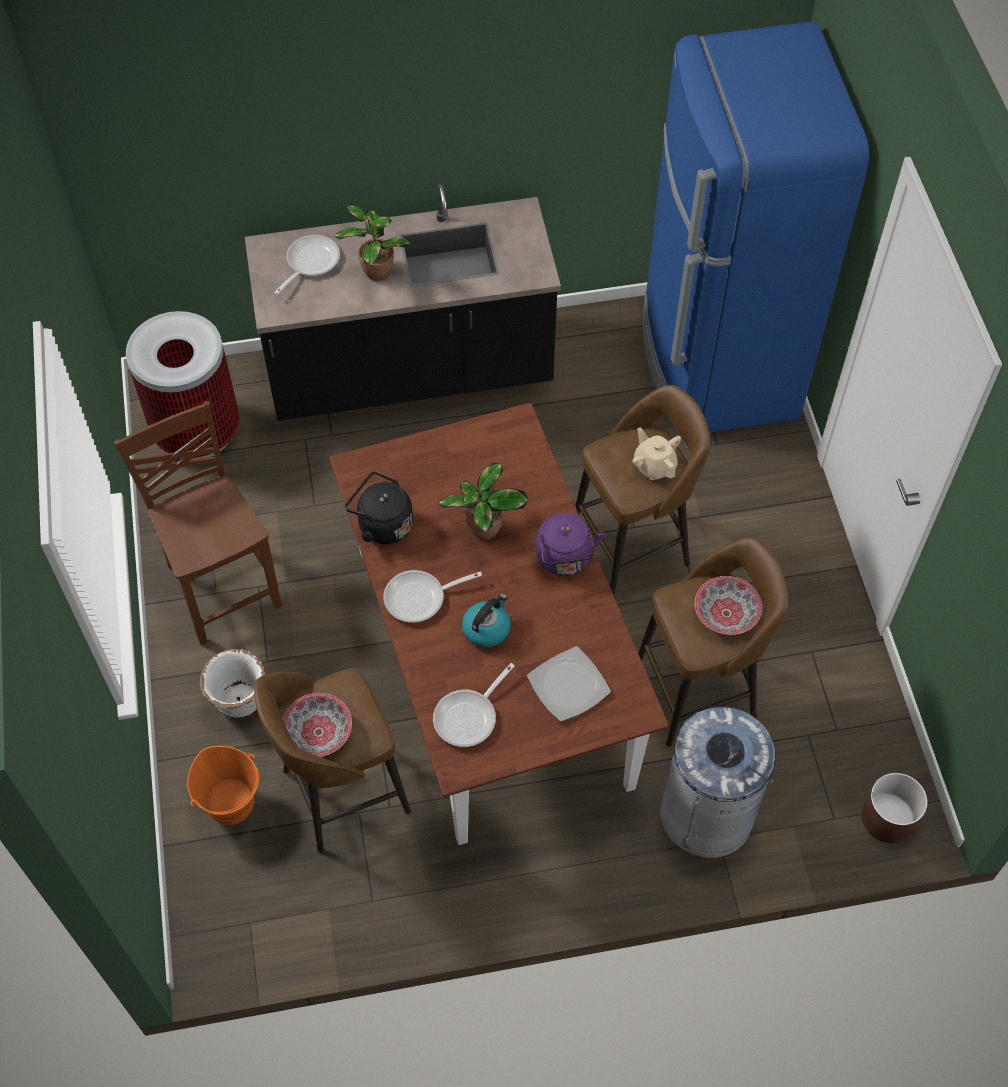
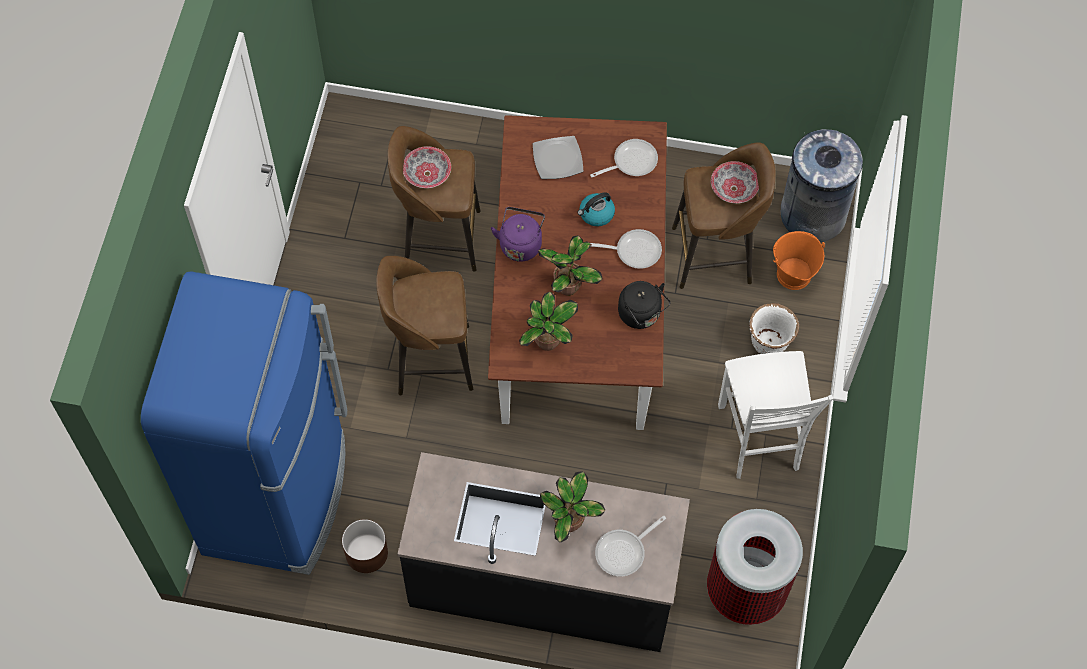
camera: 160 degrees left, 5 degrees up
brown chair [114,401,282,644] -> white chair [718,351,834,479]
beige teapot [632,427,681,480] -> none
grey trash can [660,706,776,858] -> grey trash can moved to [781,129,863,242]
brown planter [862,773,928,843] -> brown planter moved to [342,519,388,573]
none -> potted plant [519,292,578,351]

